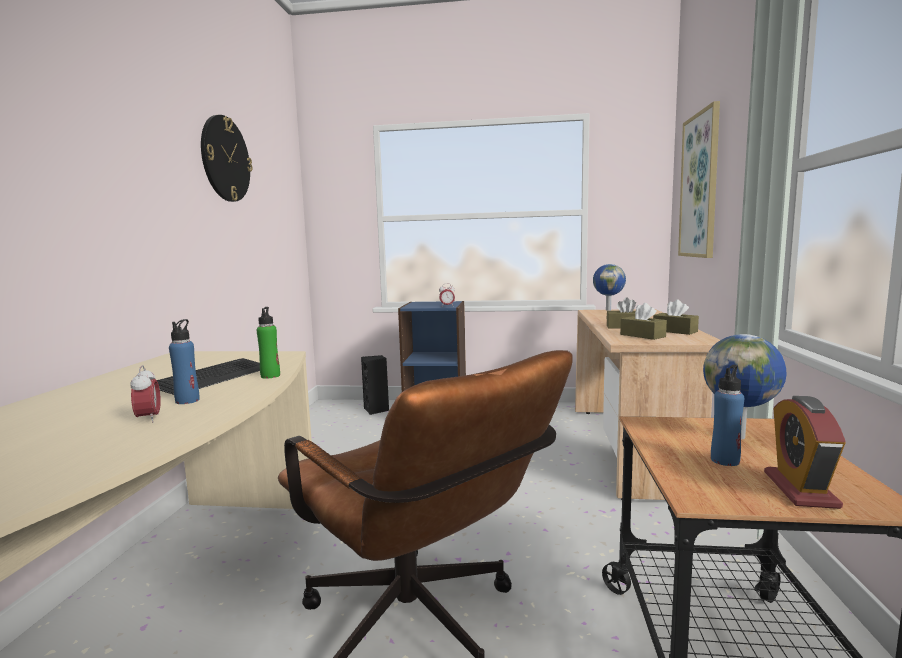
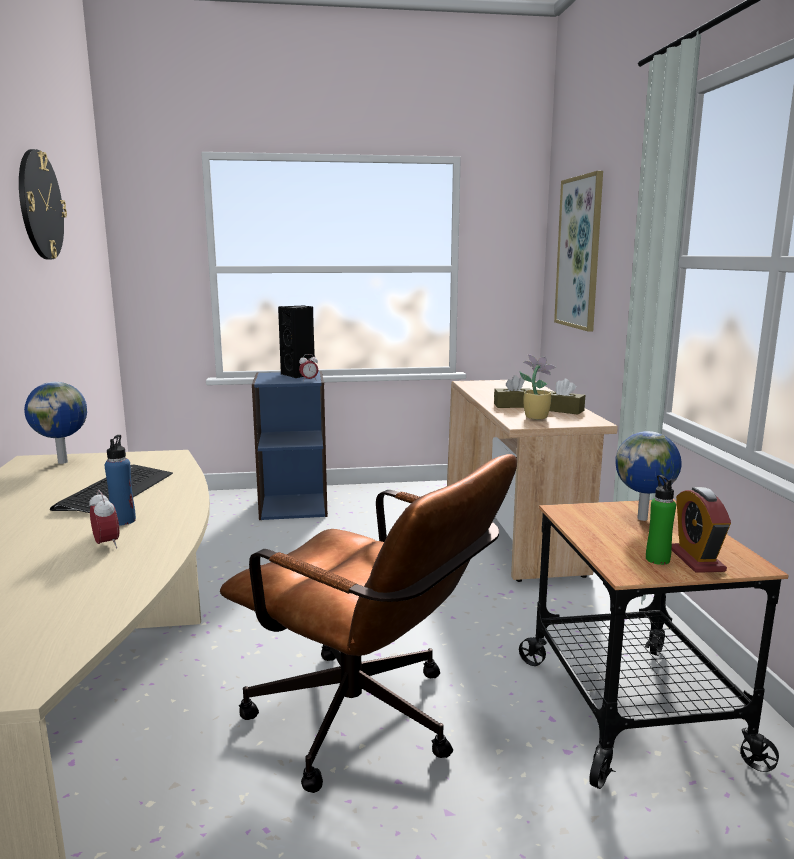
camera: 15 degrees left, 5 degrees up
green bottle [257,307,280,379] -> green bottle moved to [646,475,676,565]
black speaker [361,355,389,415] -> black speaker moved to [278,306,315,378]
globe [593,264,626,311] -> globe moved to [24,382,87,464]
brown tissue box [620,303,667,340] -> potted plant [519,354,556,419]
blue bottle [711,365,744,466] -> none

